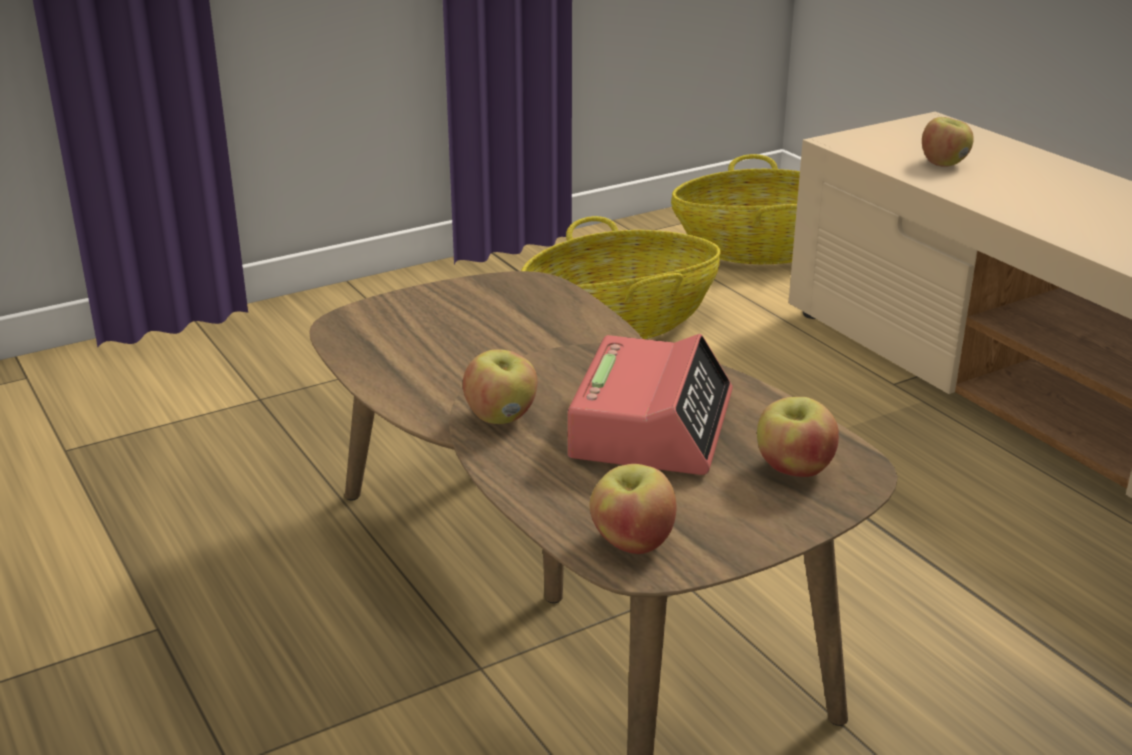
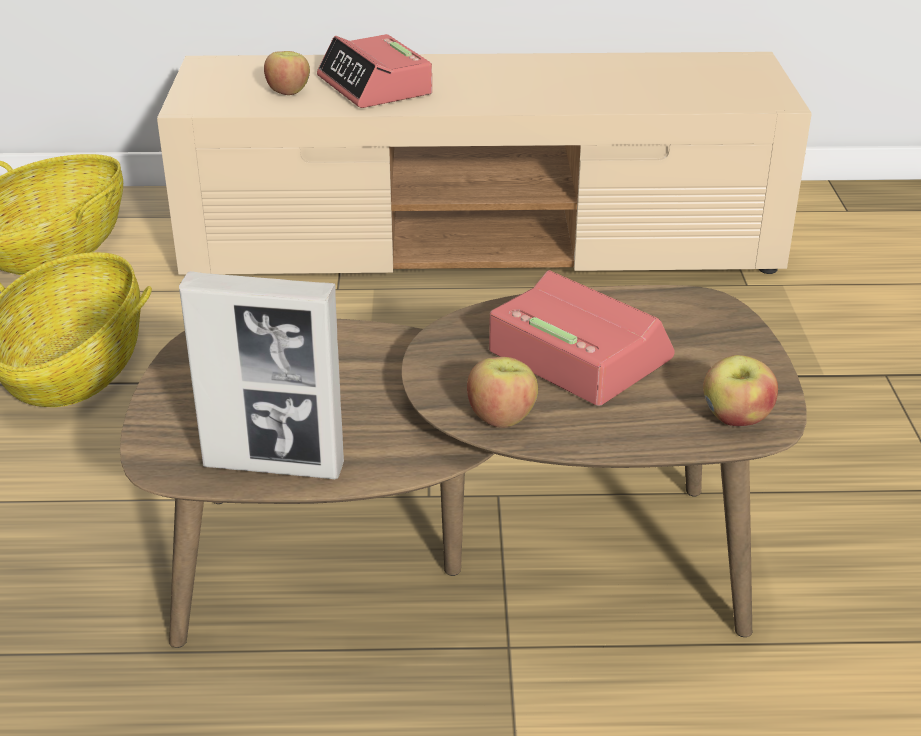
camera: 60 degrees left, 5 degrees up
apple [757,397,839,477] -> none
none -> picture frame [179,271,344,479]
none -> alarm clock [317,34,432,108]

